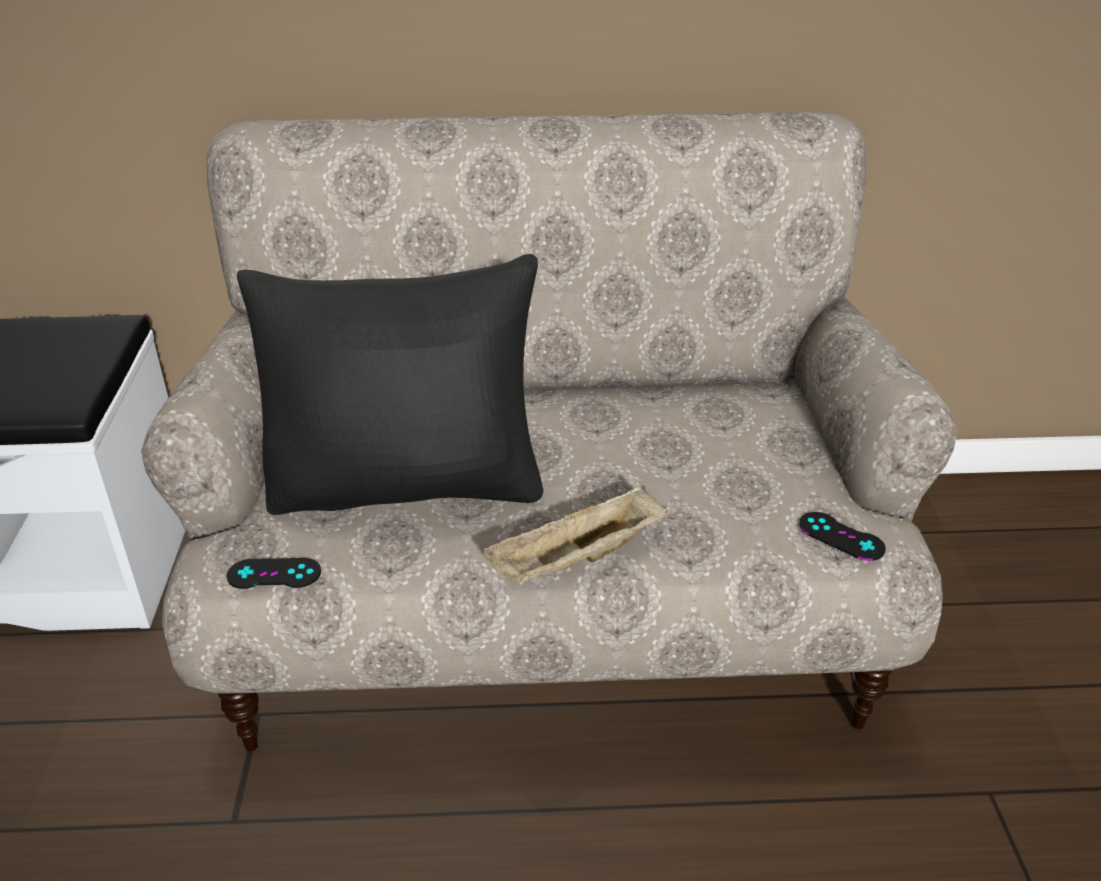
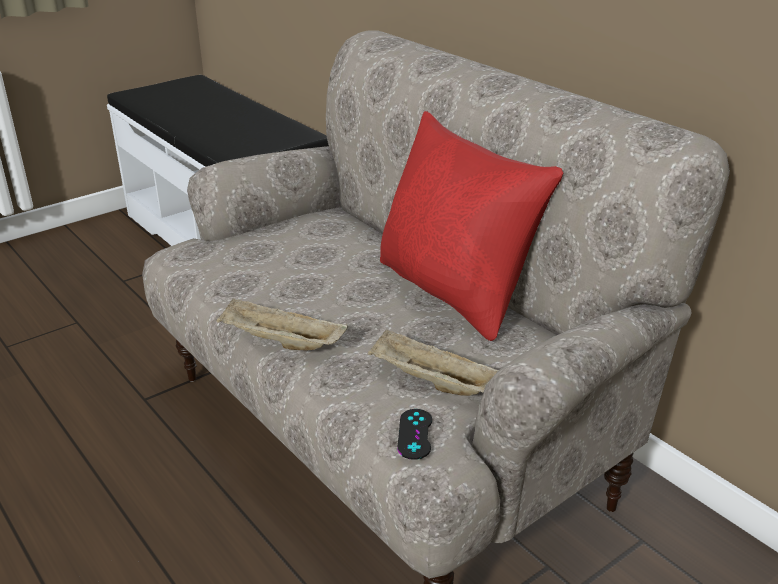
camera: 55 degrees right, 5 degrees down
black game controller [226,558,321,589] -> none
black pillow [237,254,544,515] -> none
none -> beige tray [368,329,499,396]
none -> red pillow [380,111,563,341]

